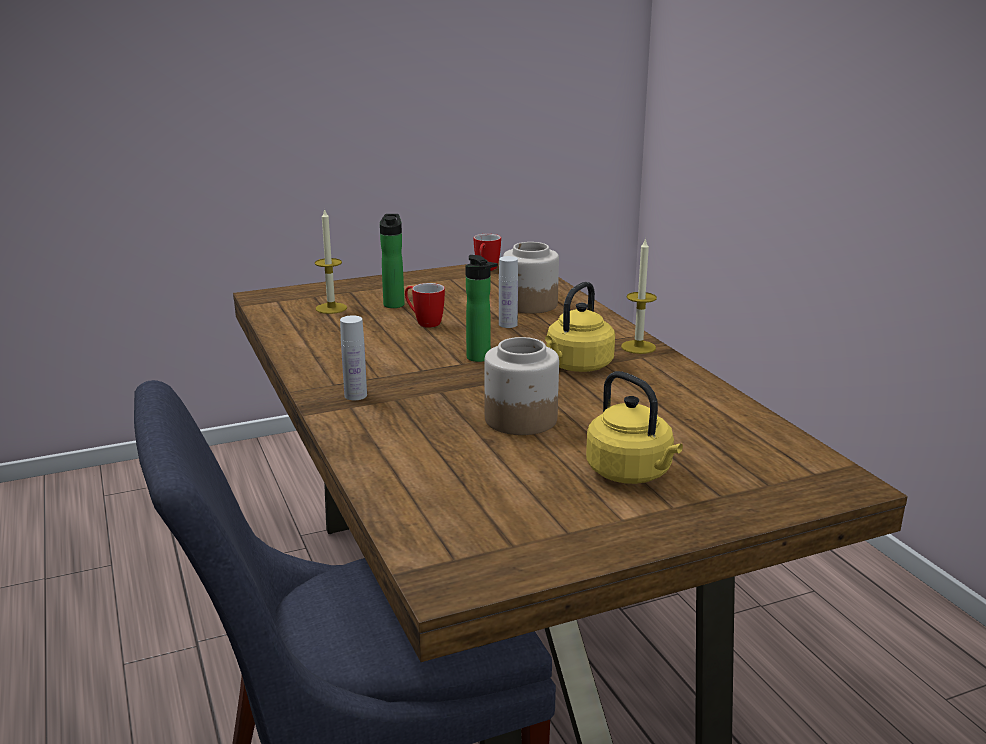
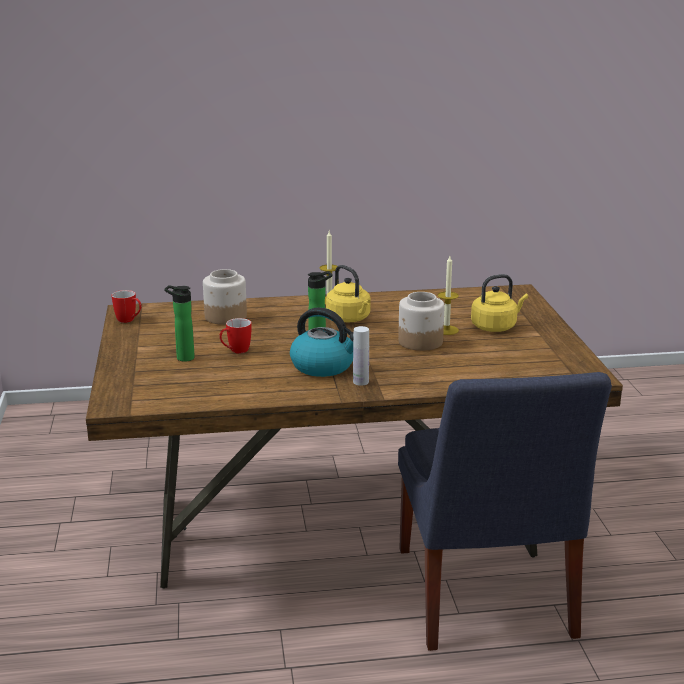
camera: 75 degrees left, 0 degrees up
candle [315,208,347,314] -> candle moved to [438,256,459,335]
white bottle [499,256,518,328] -> none
none -> kettle [290,307,354,377]

